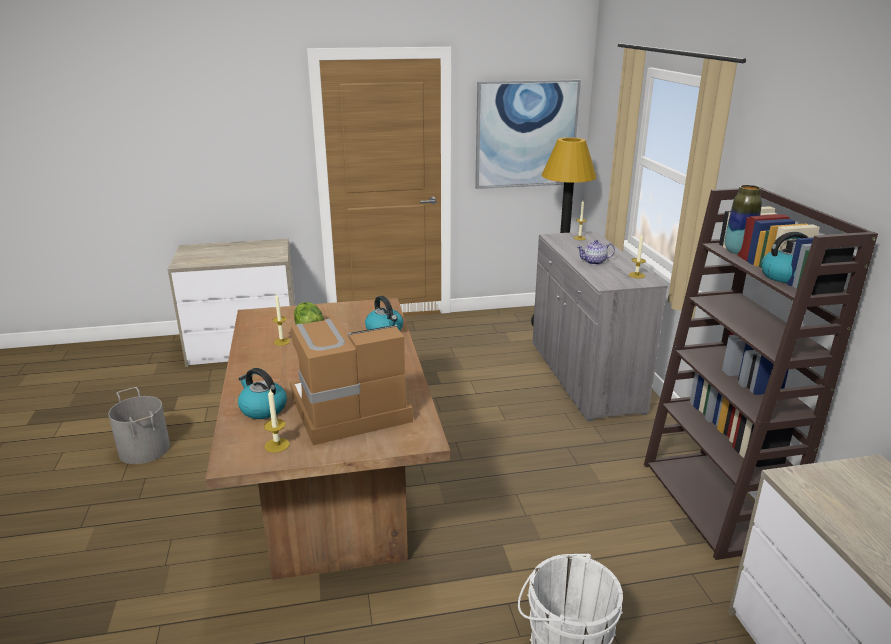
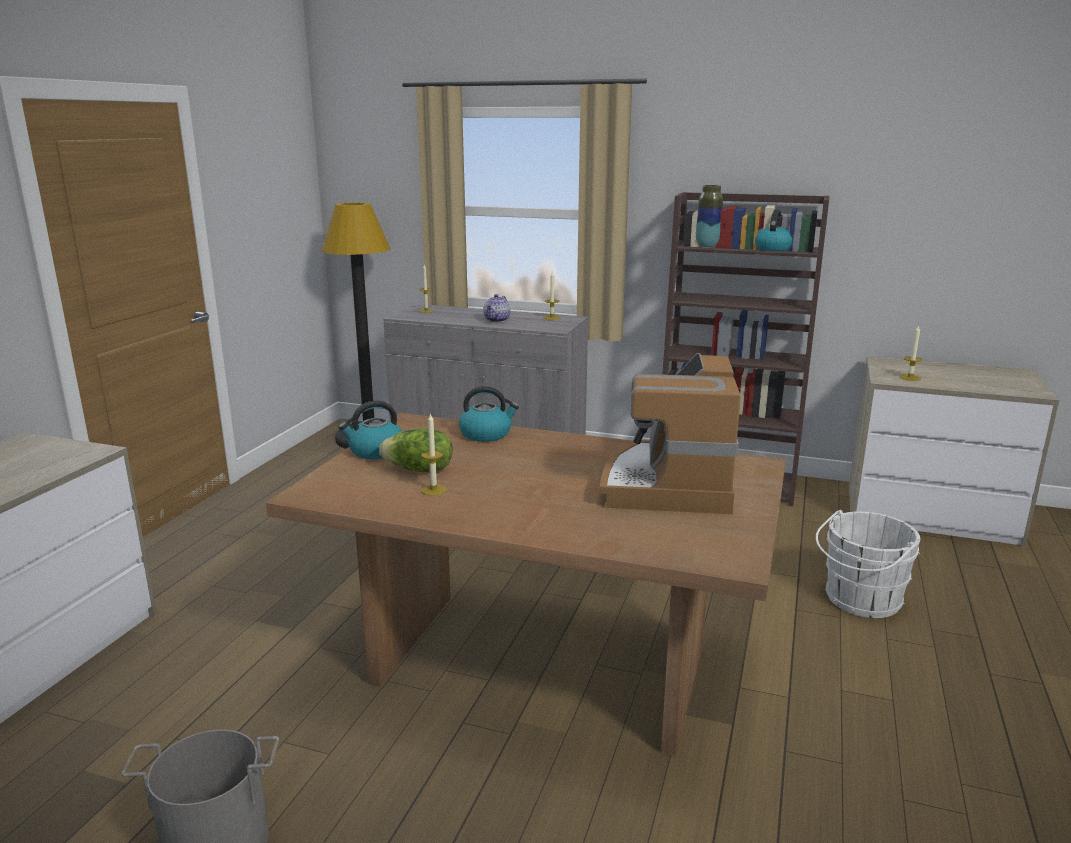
camera: 60 degrees left, 5 degrees down
kettle [238,368,287,419] -> kettle moved to [339,401,402,459]
candle [264,389,290,453] -> candle moved to [899,326,922,381]
picture [475,79,581,189] -> none

